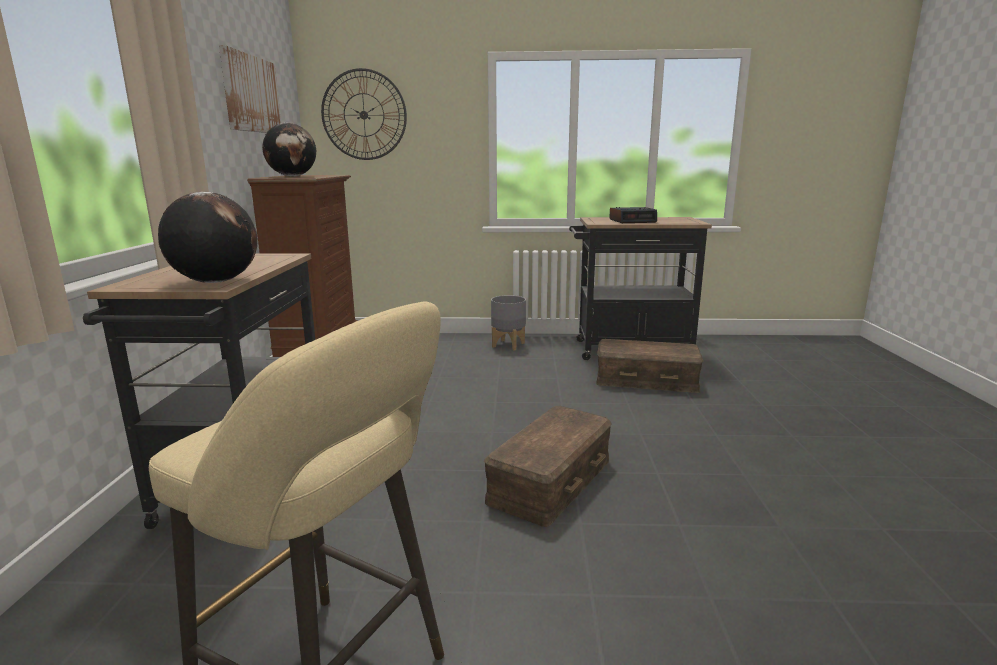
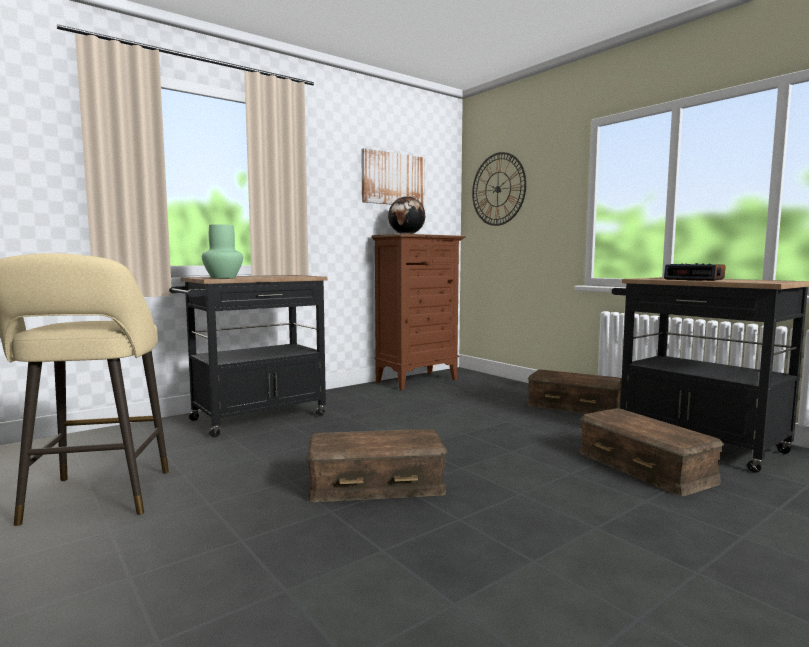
camera: 50 degrees right, 10 degrees down
globe [158,192,258,283] -> green vase [202,224,243,278]
grey planter [491,295,526,350] -> brown storage box [527,370,622,414]

